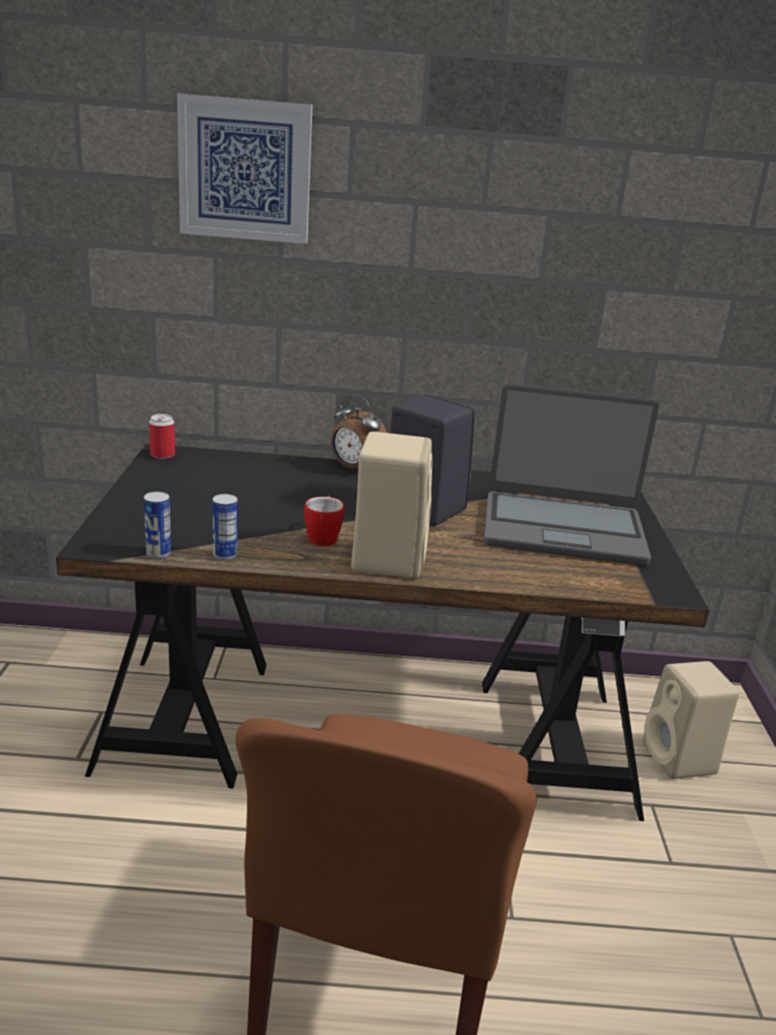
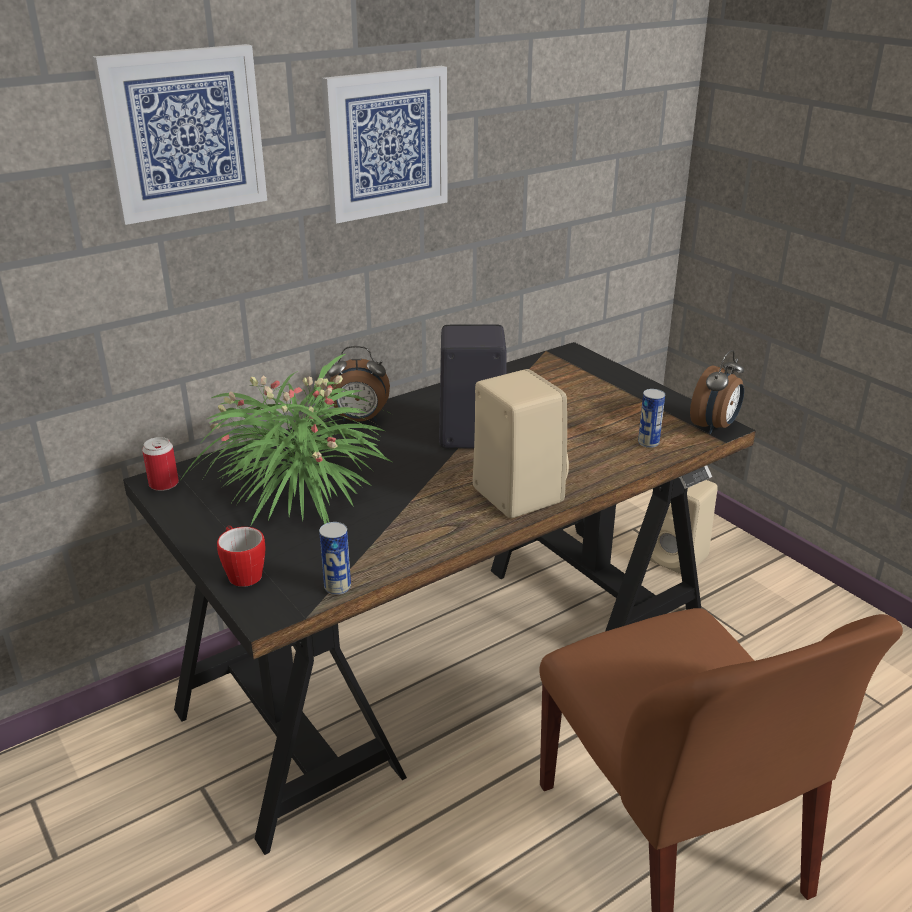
camera: 35 degrees left, 5 degrees up
can [213,494,238,561] -> can moved to [638,389,665,448]
mug [304,495,344,546] -> mug moved to [217,525,266,587]
laptop [484,384,659,566] -> none
none -> potted plant [181,354,396,525]
none -> picture [322,66,448,224]
none -> alarm clock [690,350,744,434]

